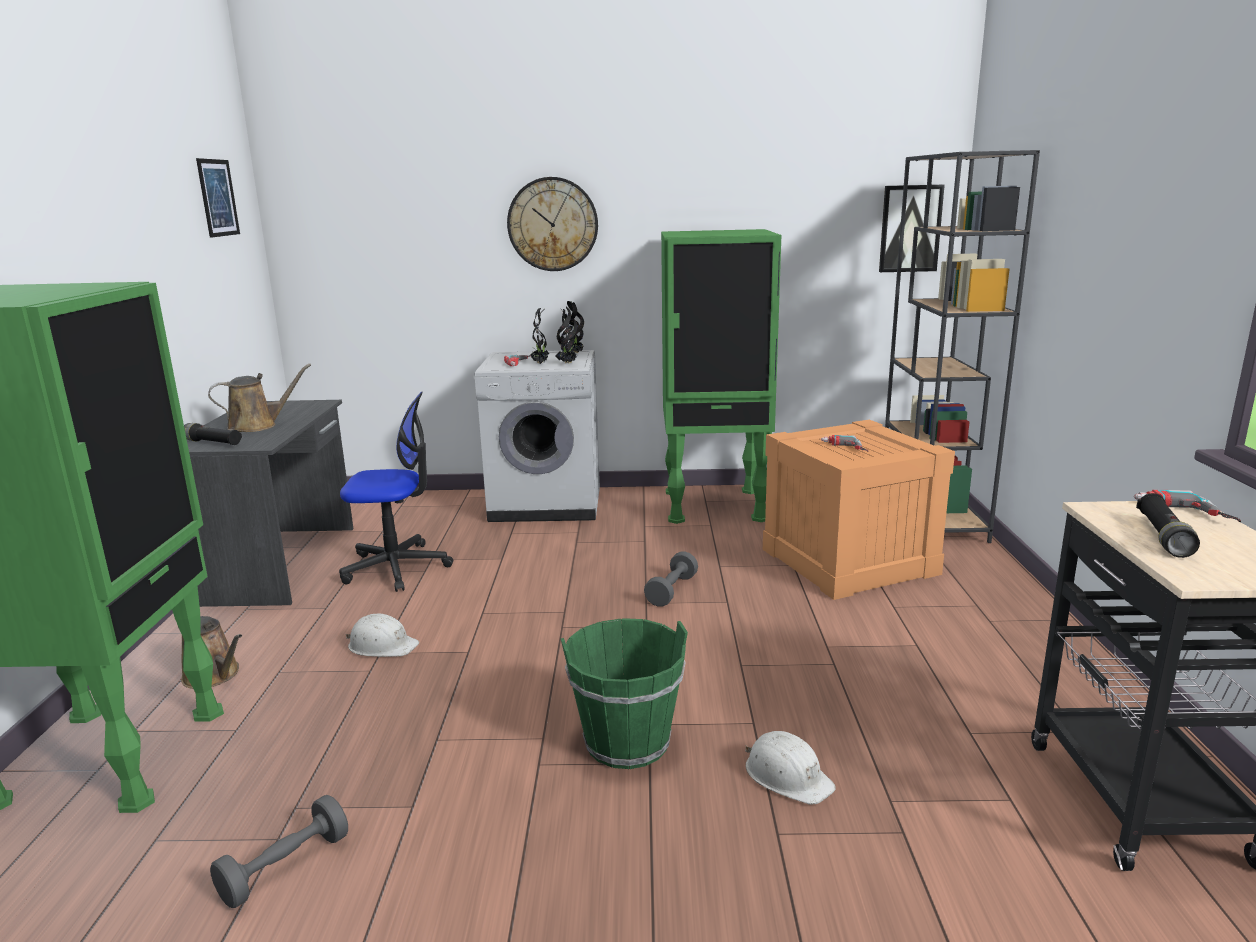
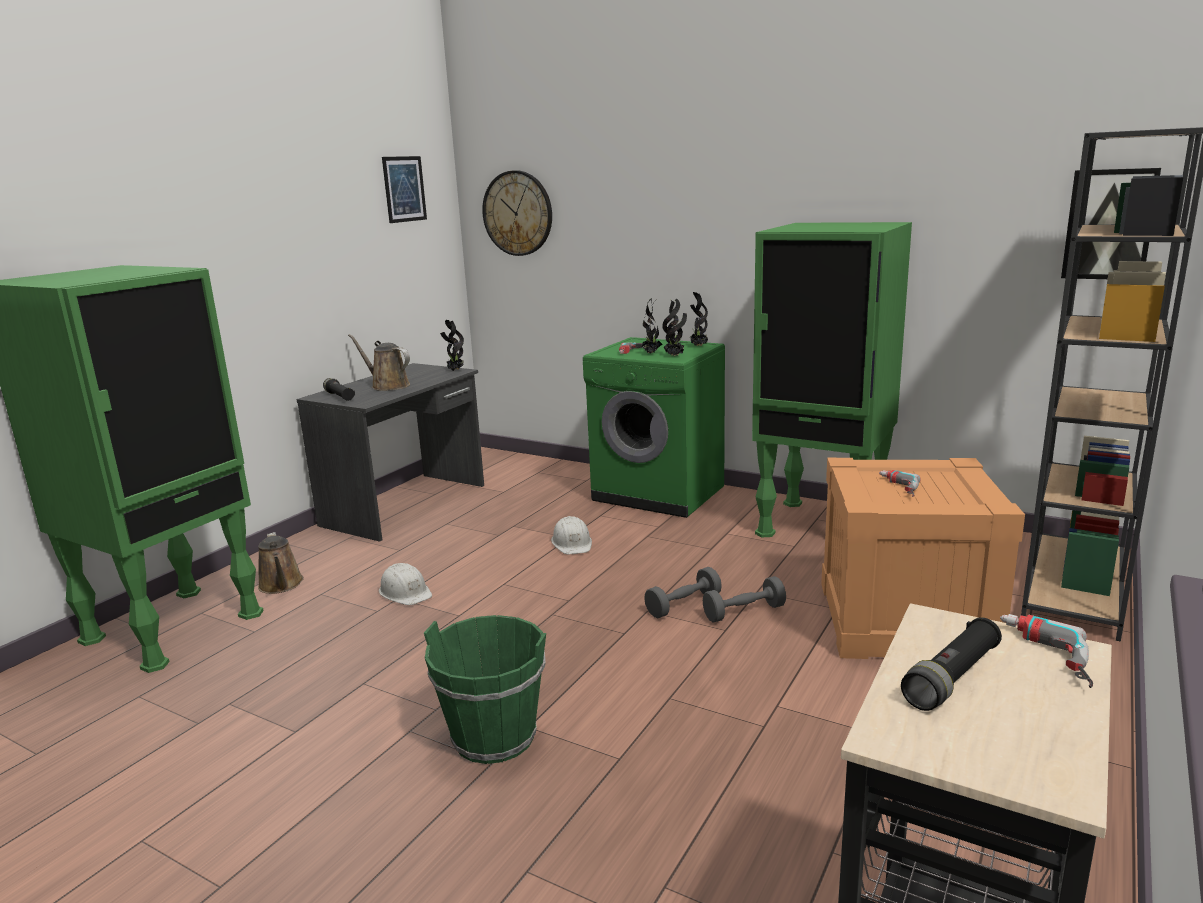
camera: 30 degrees right, 0 degrees up
brown watering can [208,364,311,432] -> brown watering can turned 150 degrees counterclockwise [348,334,410,391]
grey dumbbell [210,795,348,908] -> grey dumbbell moved to [703,576,786,623]
office chair [339,392,453,592] -> none
white washing machine [475,350,600,522] -> green washing machine [583,337,725,518]
wall clock [507,177,598,271] -> wall clock moved to [482,170,552,256]
white hard hat [745,731,836,805] -> white hard hat moved to [551,516,592,554]
none -> potted plant [440,320,464,371]

